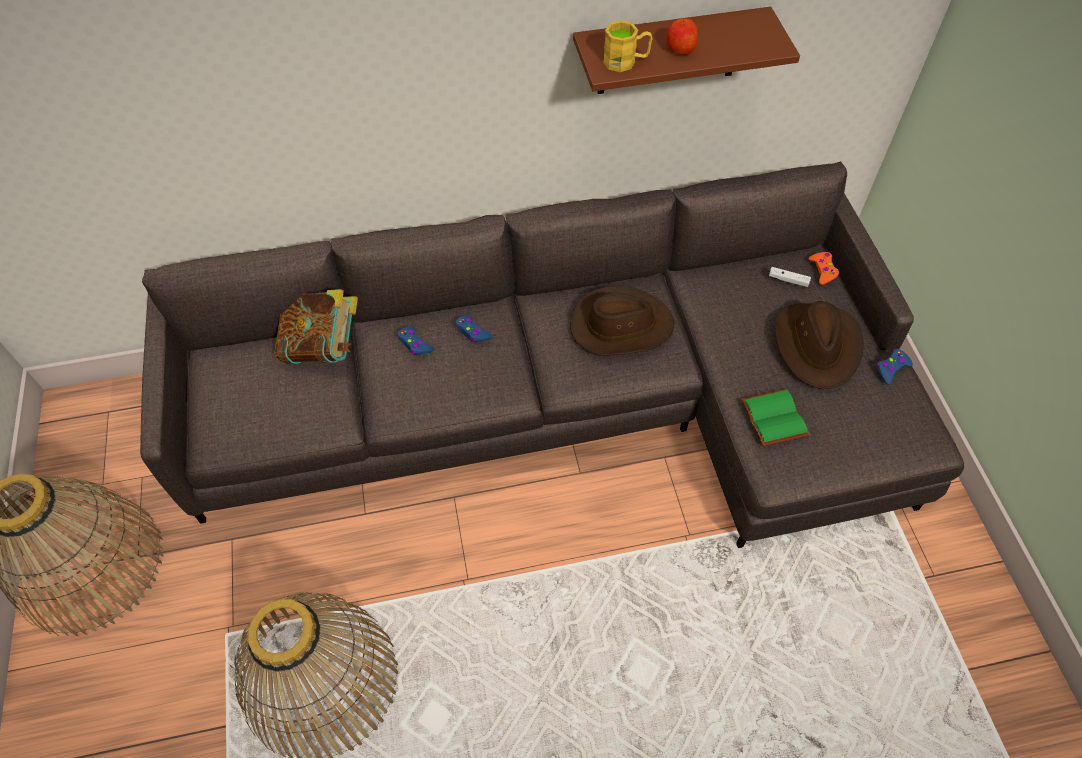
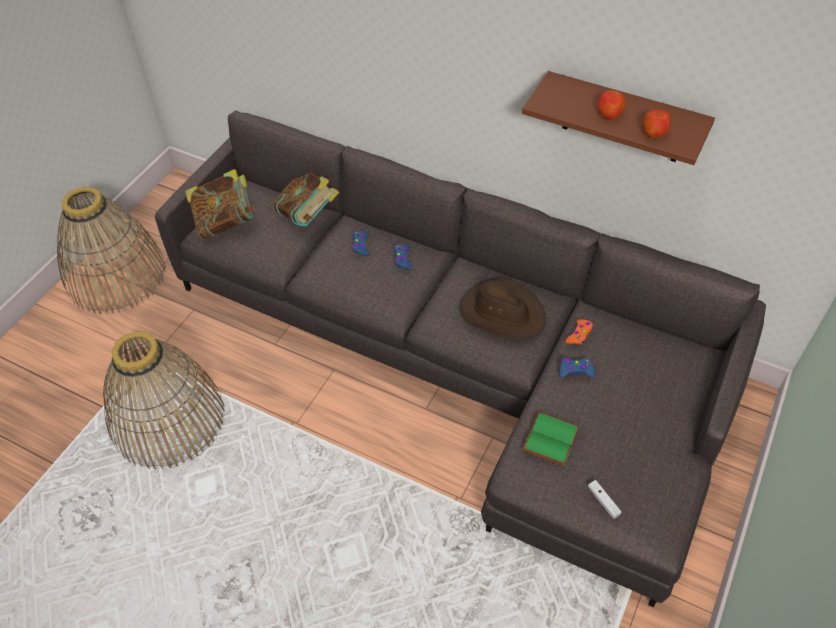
camera: 40 degrees right, 5 degrees down
yellow mug [603,20,652,72] -> none
white game controller [769,267,811,287] -> white game controller moved to [588,480,621,519]
brown hat [775,301,863,389] -> none
orange game controller [809,252,839,285] -> orange game controller moved to [565,319,593,344]
blue game controller [877,349,913,385] -> blue game controller moved to [560,358,595,378]
none -> book [185,169,256,239]
none -> apple [642,109,671,138]

